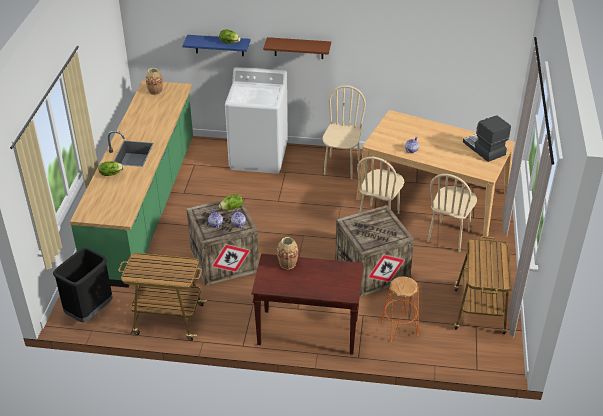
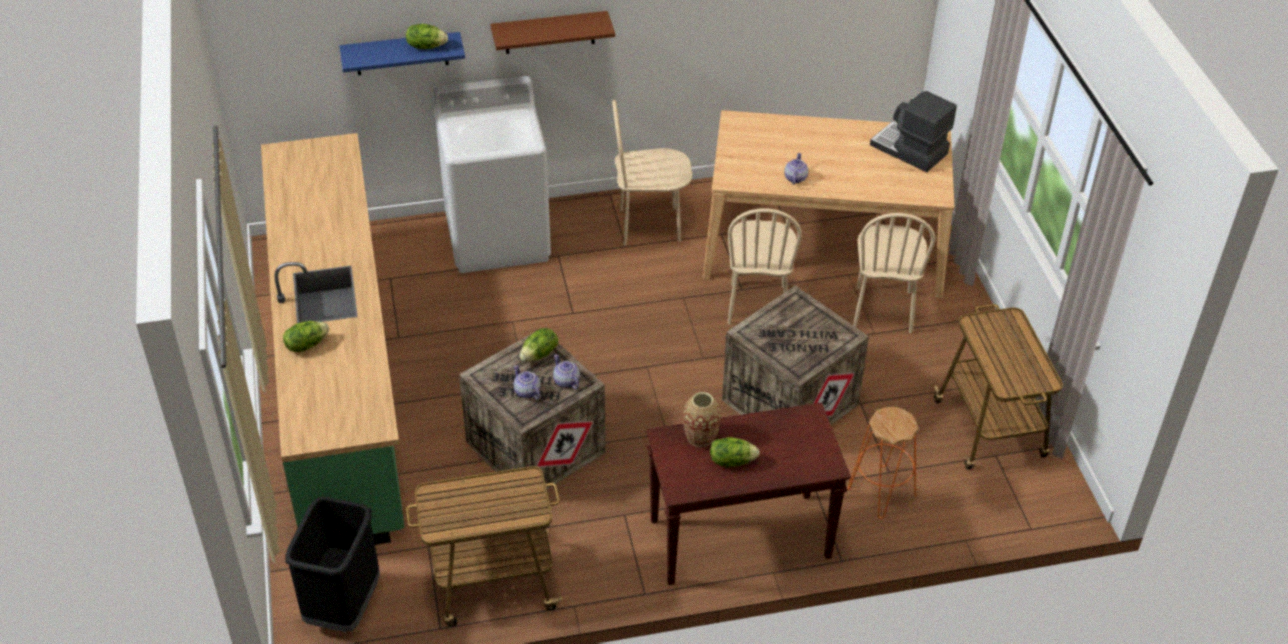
camera: 20 degrees left, 5 degrees up
vase [145,68,163,95] -> none
beige chair [322,85,366,179] -> beige chair turned 90 degrees counterclockwise [612,100,692,246]
none -> lettuce [710,437,760,467]

